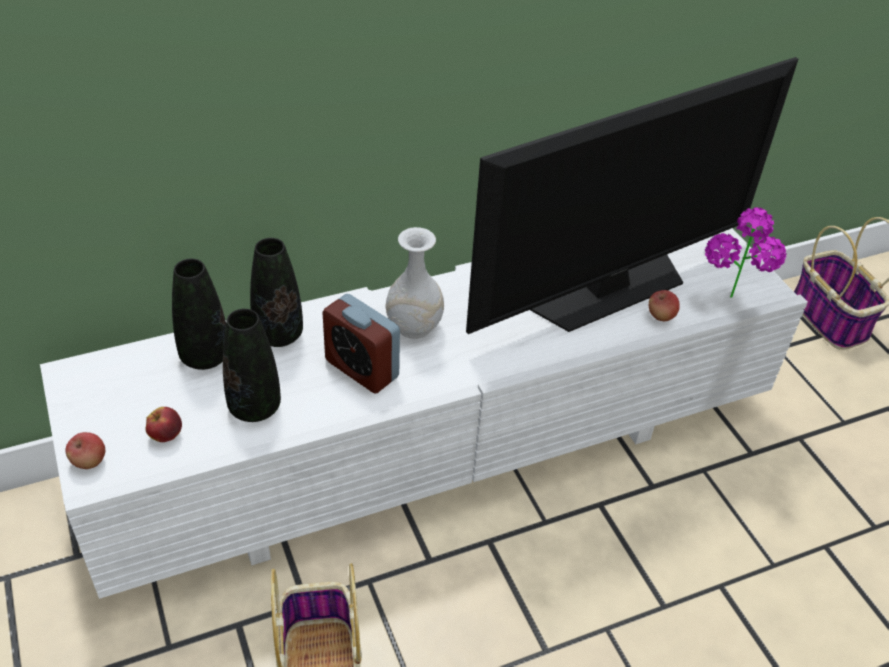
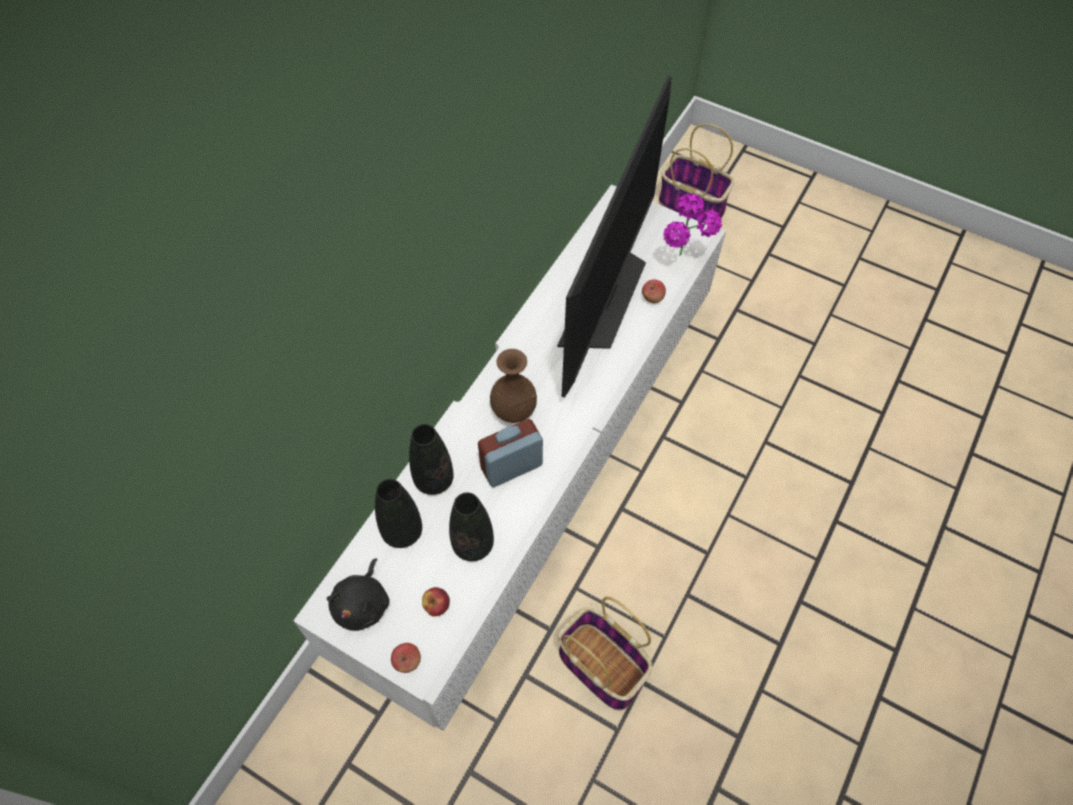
camera: 35 degrees left, 15 degrees up
alarm clock [322,294,400,394] -> alarm clock turned 150 degrees clockwise [478,419,543,487]
white vase [386,227,444,339] -> brown vase [490,349,537,423]
none -> black plush toy [327,559,389,631]

